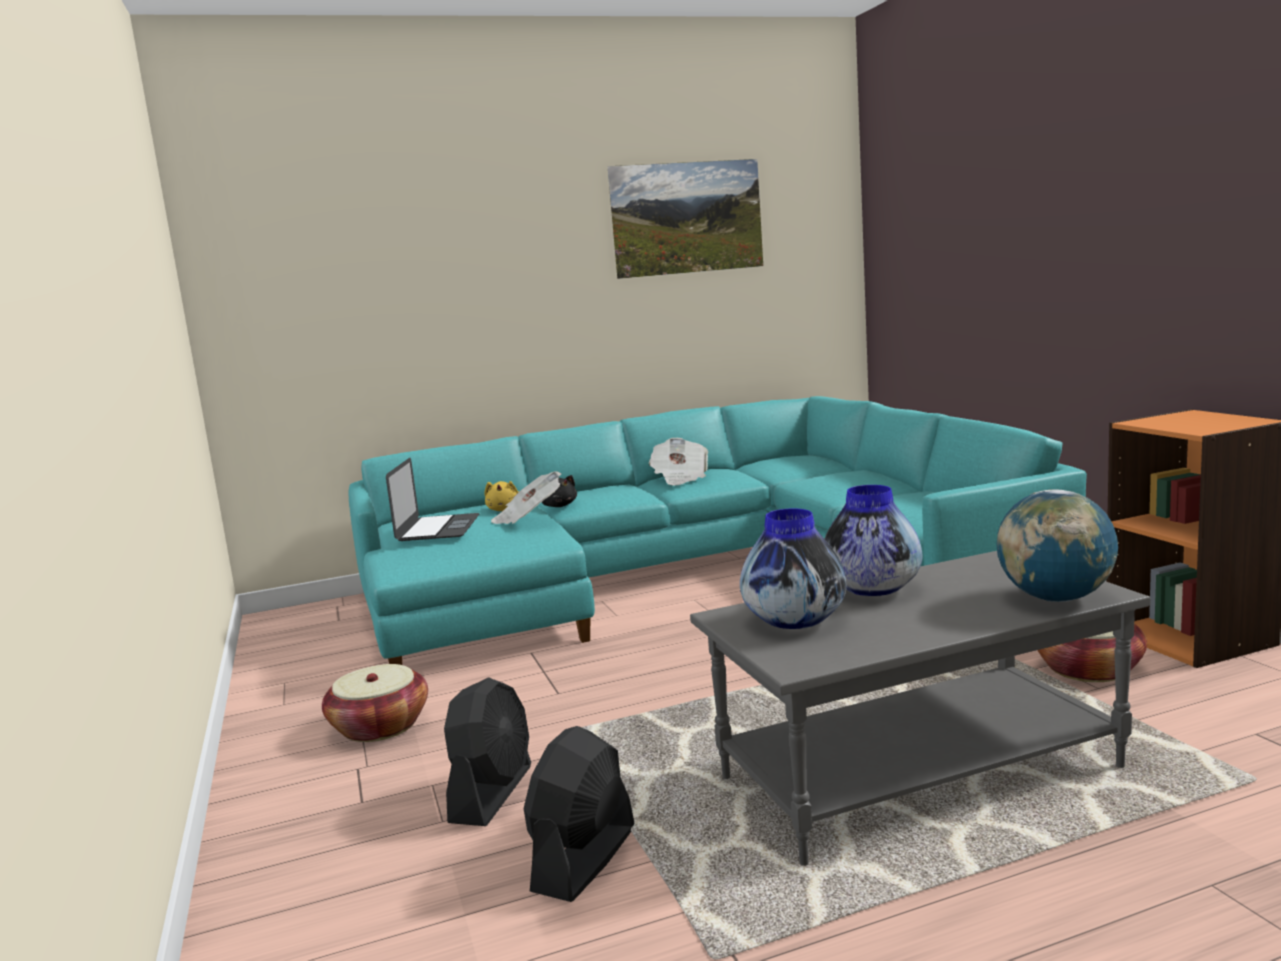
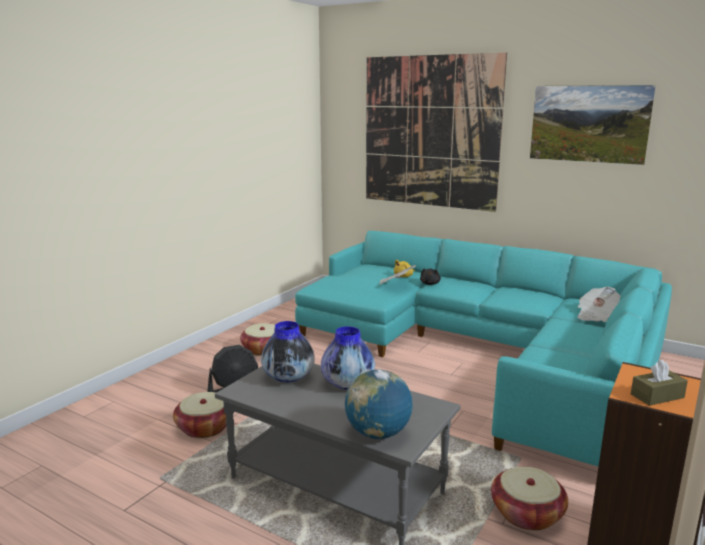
camera: 50 degrees right, 5 degrees up
laptop [386,458,479,541] -> none
black fan [523,726,634,902] -> basket [173,392,226,438]
newspaper [649,438,708,486] -> newspaper moved to [577,287,621,322]
none -> picture [366,52,507,212]
none -> brown tissue box [631,360,688,406]

